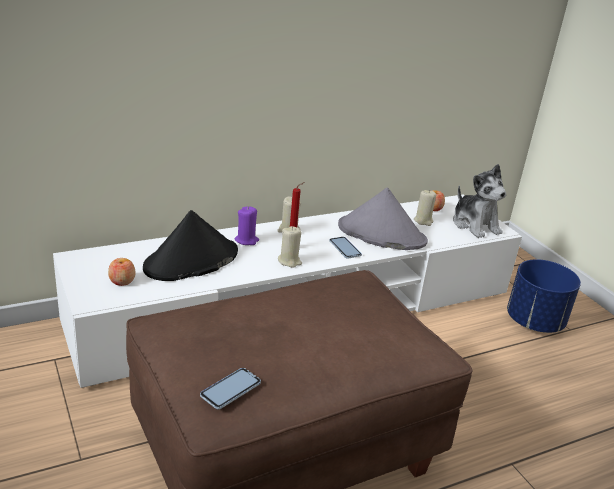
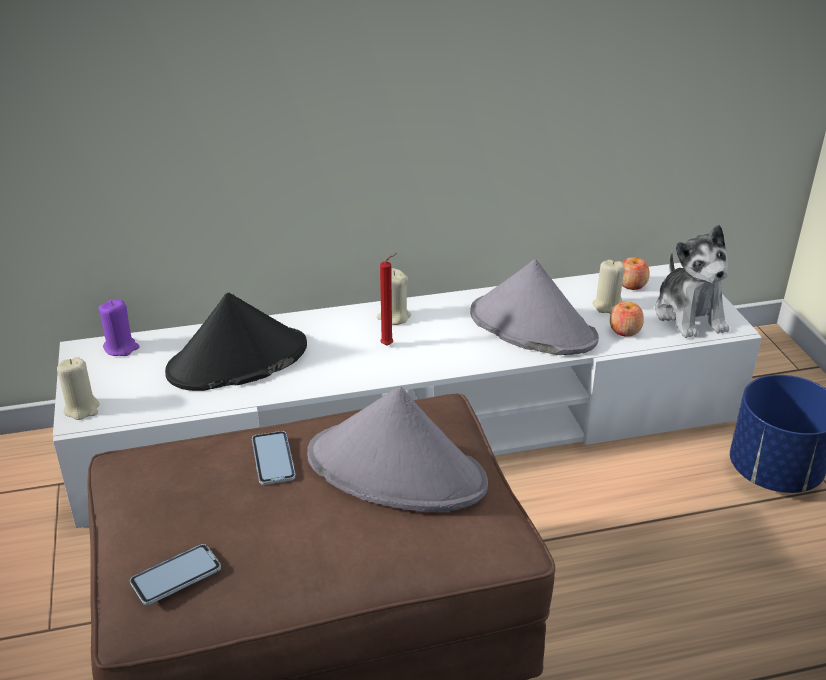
camera: 15 degrees right, 5 degrees up
apple [108,258,136,286] -> apple moved to [610,301,644,337]
purple candle [235,206,259,245] -> purple candle moved to [99,299,140,356]
beige candle [278,226,302,268] -> beige candle moved to [57,357,99,420]
phone [329,237,362,259] -> phone moved to [252,431,296,485]
none -> grey hat [307,386,488,512]

